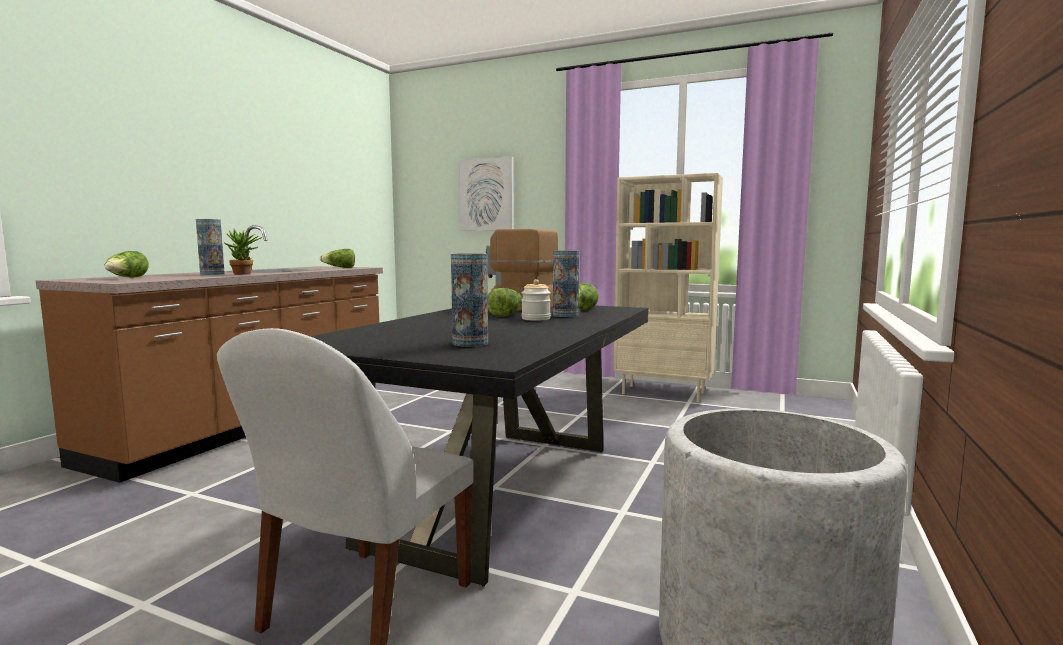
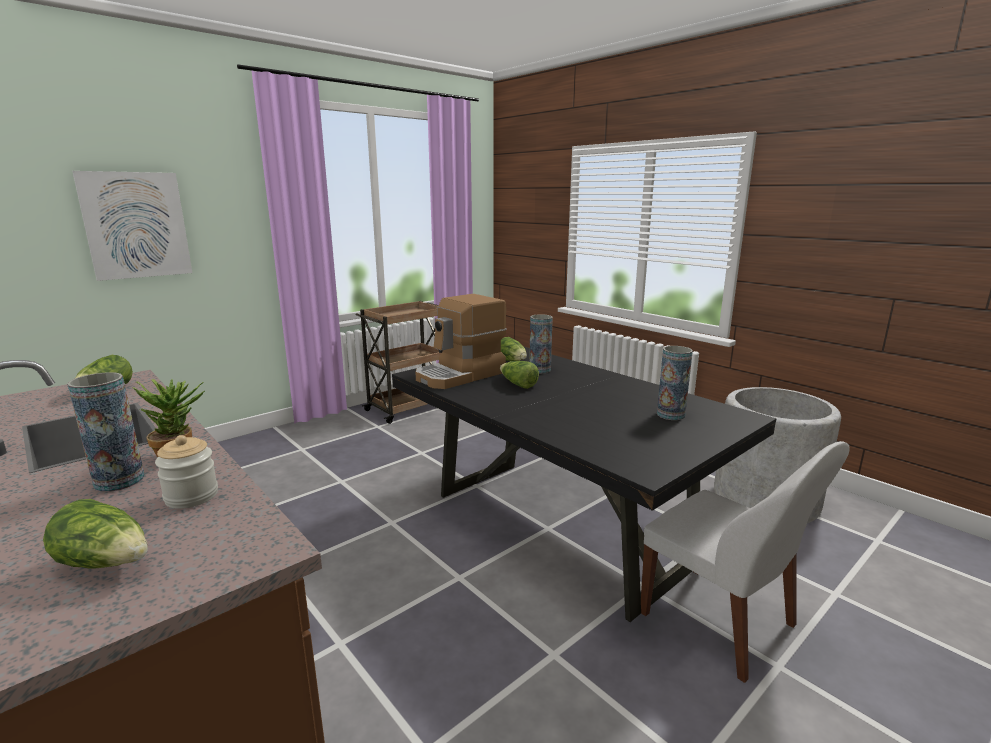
camera: 65 degrees left, 10 degrees up
jar [521,279,551,321] -> jar moved to [155,435,218,509]
beige bookcase [613,173,723,402] -> brown cart [356,301,443,424]

